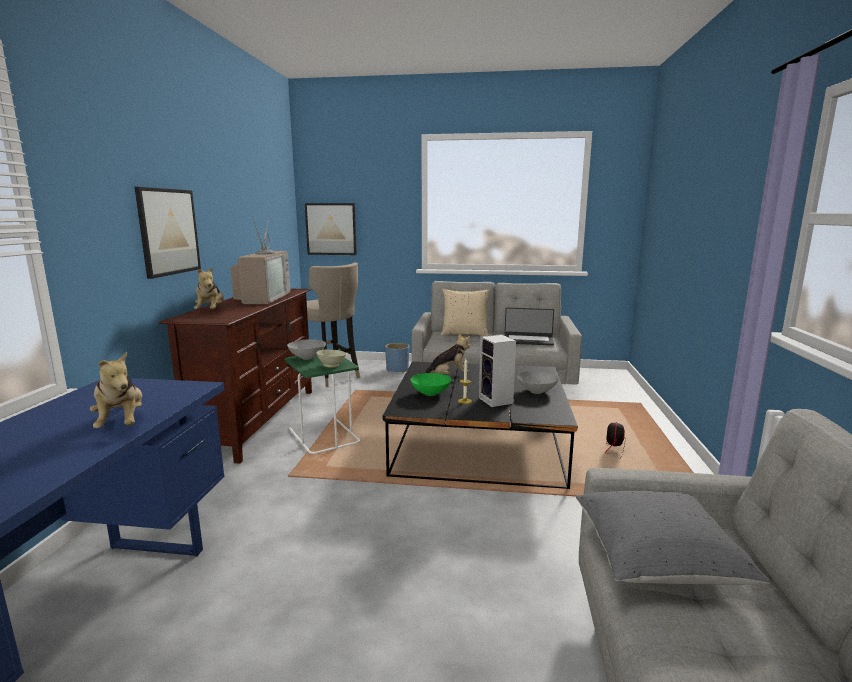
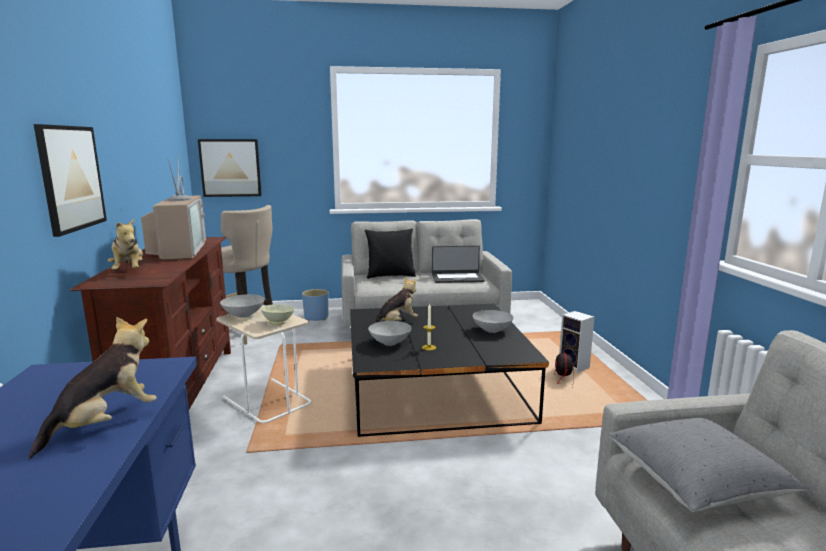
camera: 15 degrees left, 0 degrees up
plush toy [90,352,142,428] -> plush toy turned 105 degrees counterclockwise [28,317,157,459]
green side table [284,356,360,454] -> beige side table [216,305,311,423]
green bowl [410,373,451,396] -> grey bowl [368,321,411,346]
beige pillow [441,289,489,336] -> black pillow [365,228,416,279]
speaker [479,335,516,407] -> speaker moved to [559,311,594,373]

